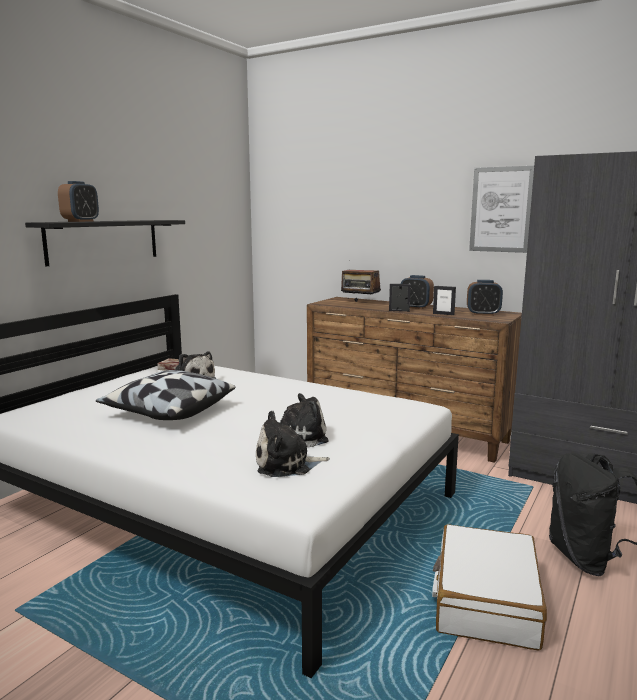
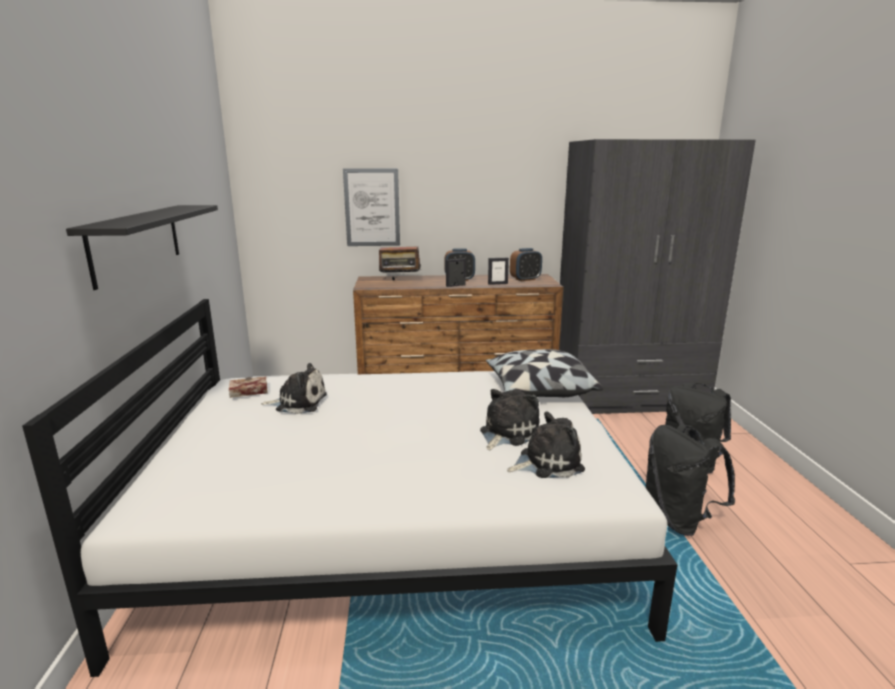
camera: 35 degrees left, 5 degrees up
alarm clock [58,181,99,222] -> none
pillow [96,370,235,420] -> pillow moved to [486,349,603,397]
plush toy [256,411,330,477] -> plush toy turned 150 degrees counterclockwise [507,411,585,478]
white suitcase [432,524,547,651] -> black backpack [646,424,735,536]
picture [469,166,534,253] -> picture moved to [343,168,400,246]

